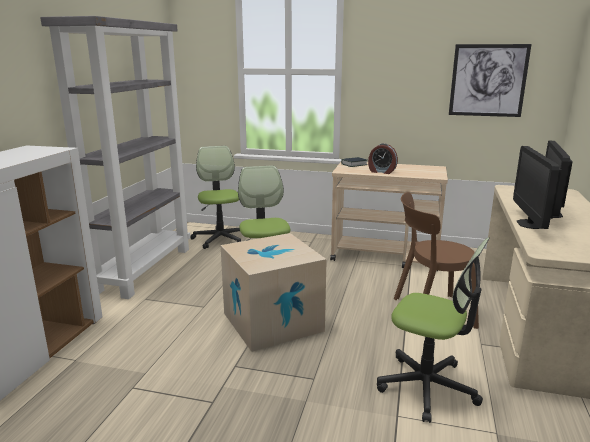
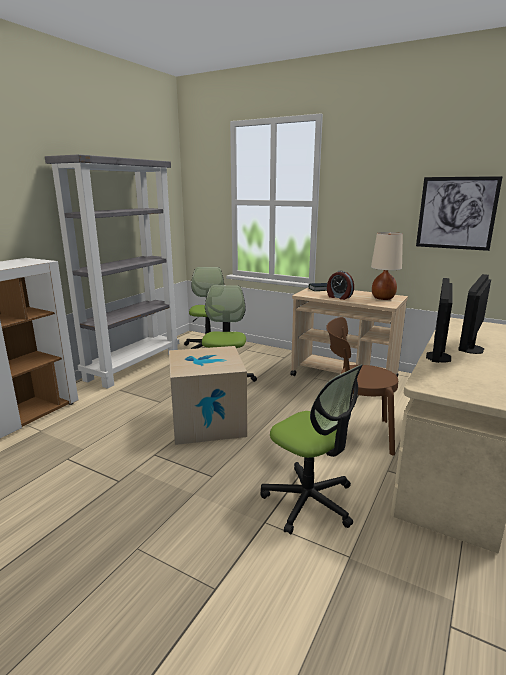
camera: 15 degrees right, 0 degrees up
none -> beige table lamp [371,232,403,300]

